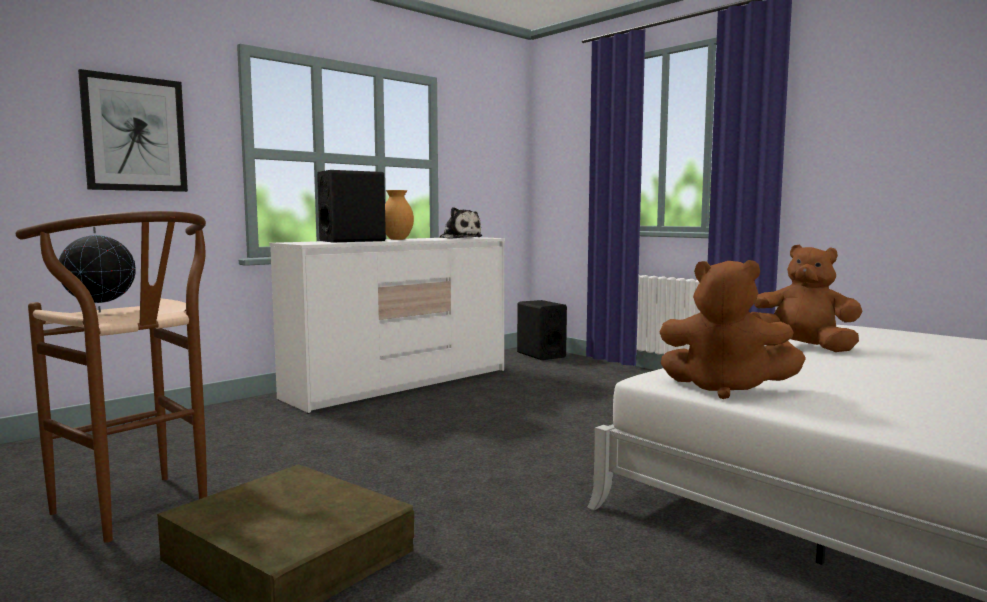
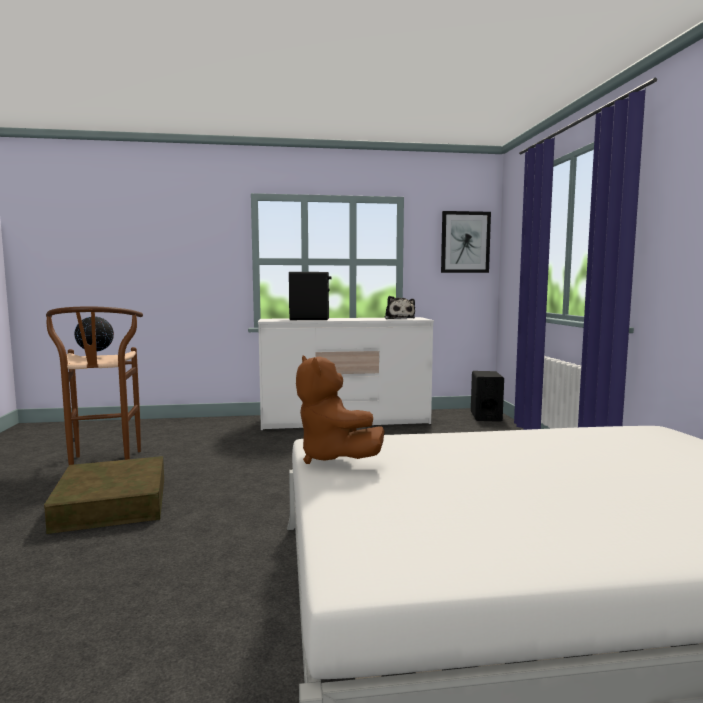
camera: 35 degrees right, 0 degrees up
picture [78,69,188,192] -> picture moved to [441,211,491,273]
brown vase [385,190,414,240] -> none
brown plush toy [751,245,862,352] -> none

